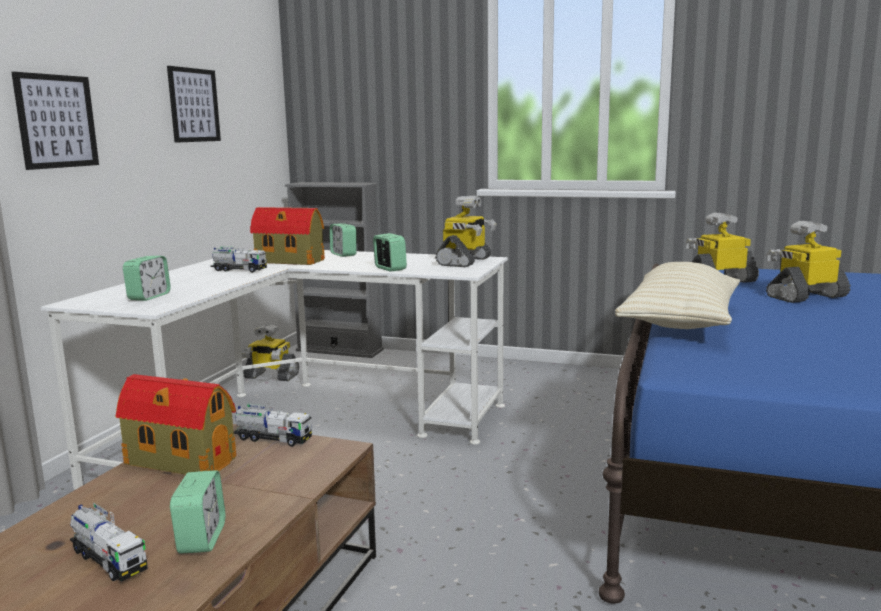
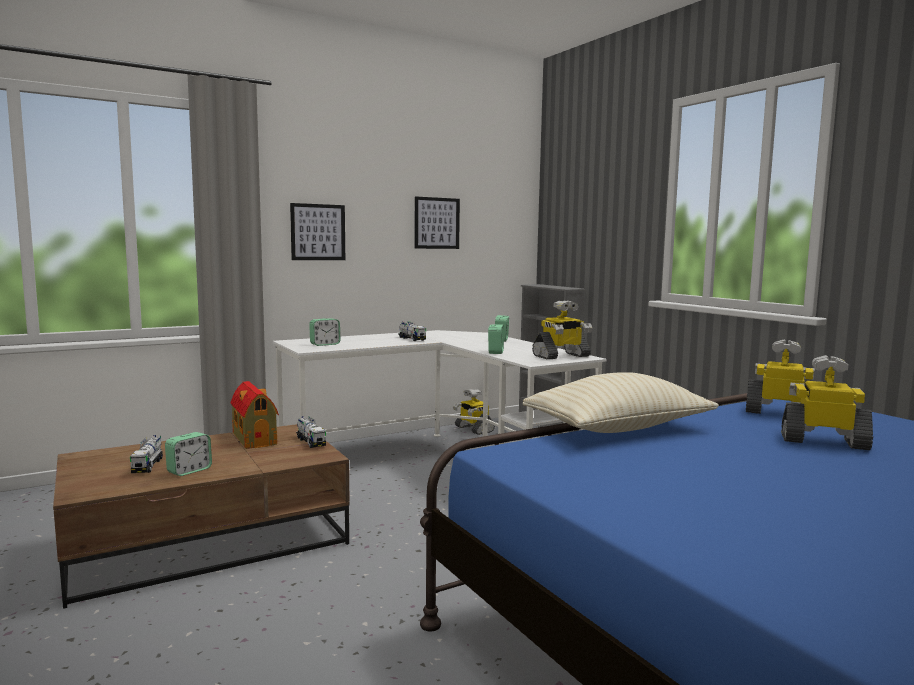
camera: 40 degrees right, 5 degrees down
toy house [250,207,325,265] -> none

